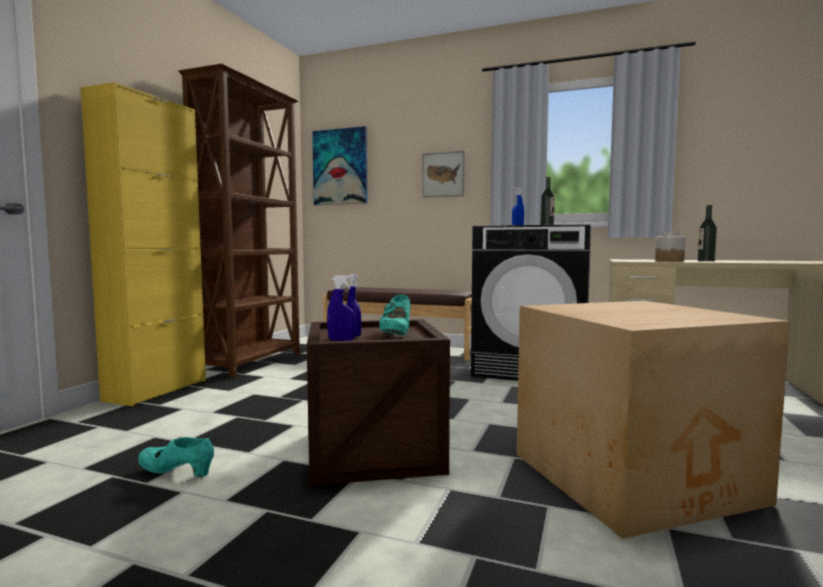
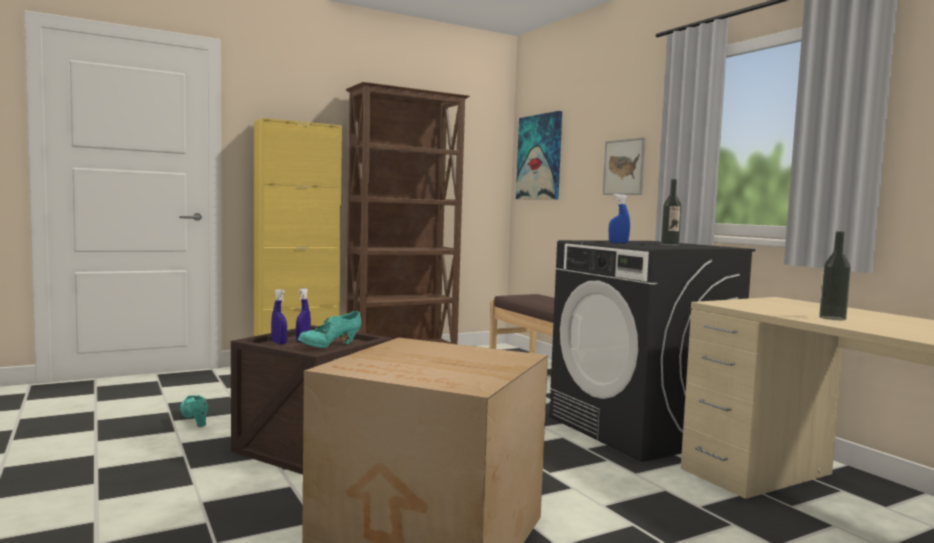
camera: 40 degrees right, 0 degrees up
jar [655,232,686,262] -> none

